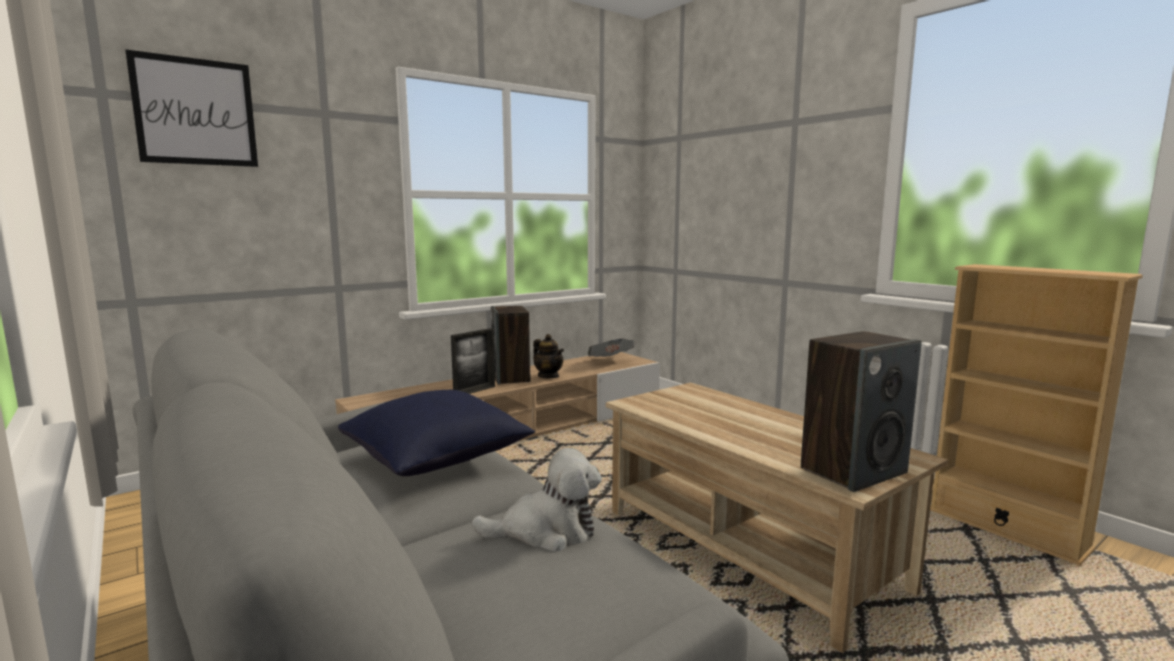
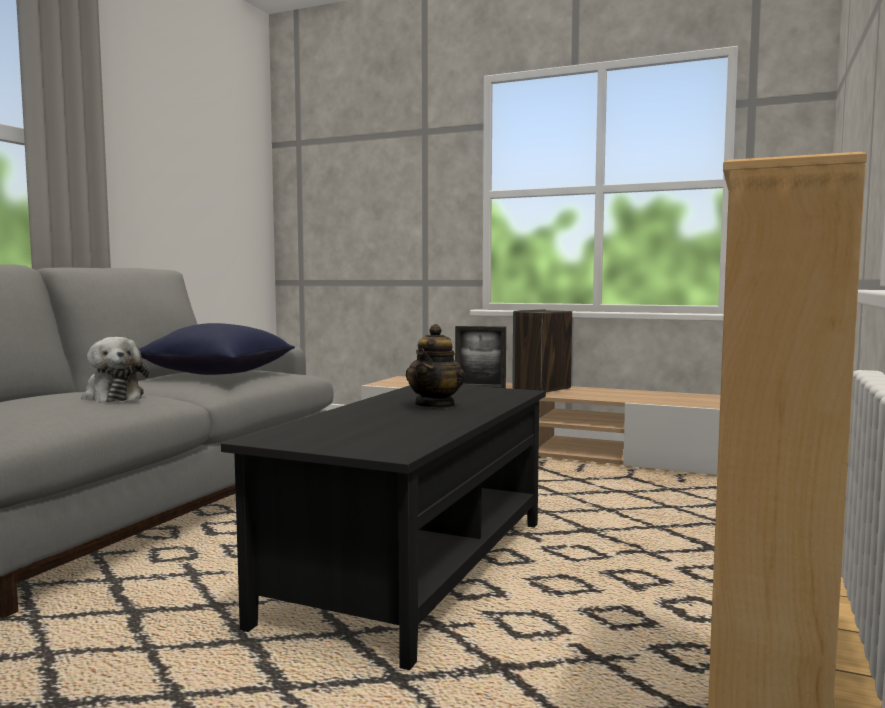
camera: 60 degrees right, 5 degrees down
picture [125,49,258,167] -> none
teapot [533,334,564,378] -> teapot moved to [406,324,465,409]
newspaper [587,339,634,357] -> none
beige coffee table [606,383,948,653] -> black coffee table [221,385,546,670]
speaker [801,331,922,492] -> none

